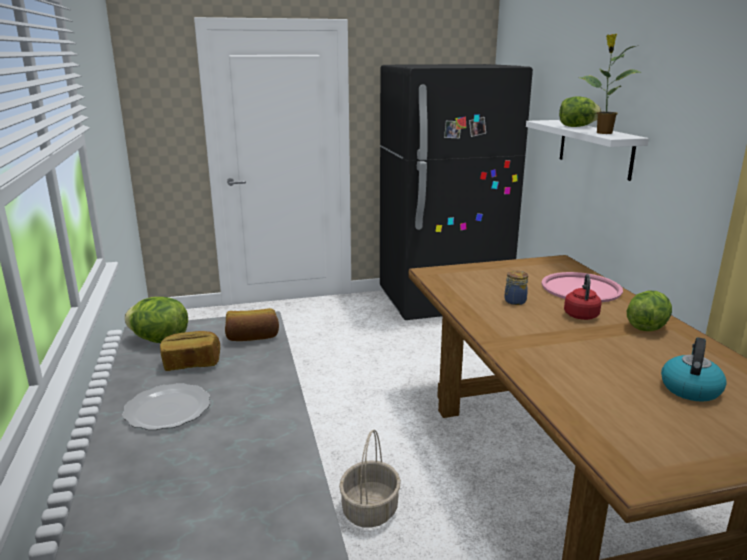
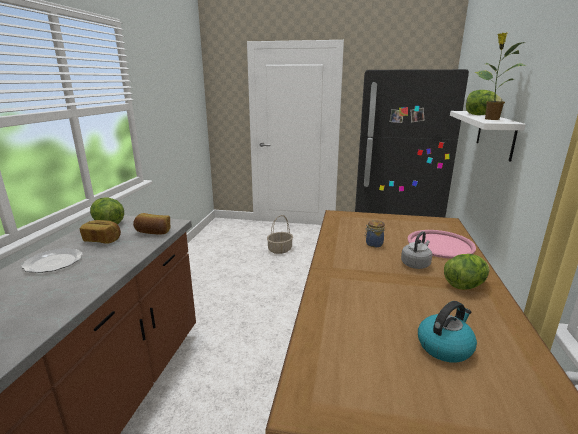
camera: 25 degrees right, 0 degrees up
basket [339,429,401,528] -> basket moved to [267,215,293,254]
red kettle [564,274,602,320] -> grey kettle [401,231,432,269]

